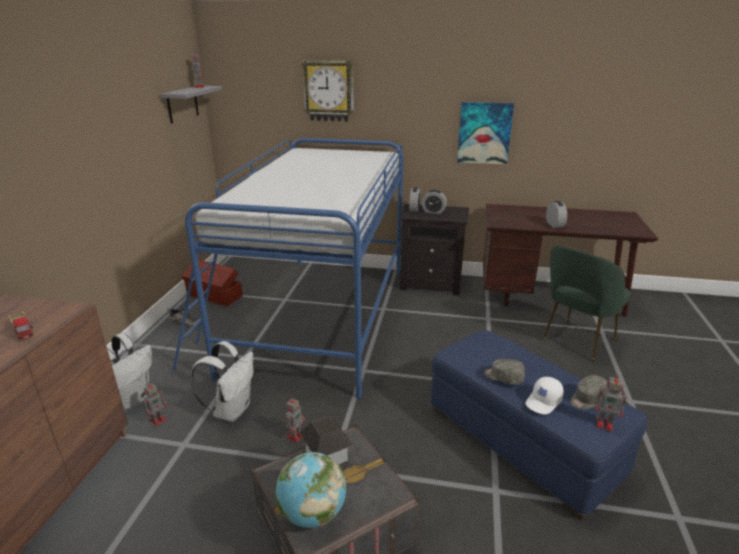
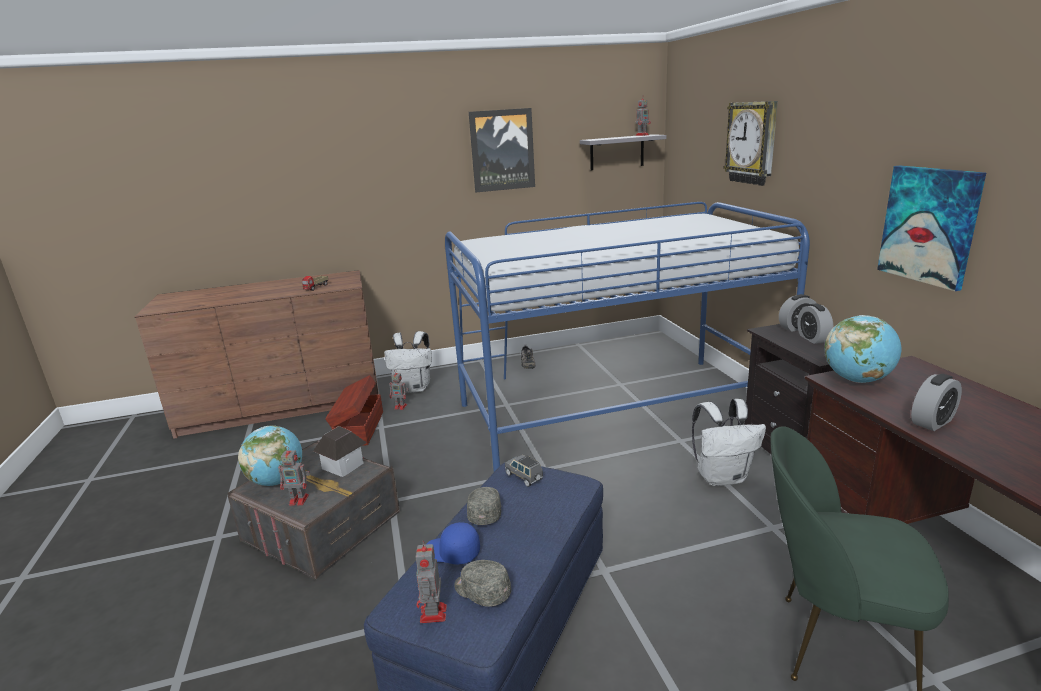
camera: 65 degrees right, 5 degrees down
brown storage box [181,260,243,306] -> brown storage box moved to [325,375,383,446]
white backpack [191,341,253,422] -> white backpack moved to [692,399,766,486]
toy robot [286,398,305,442] -> toy robot moved to [278,446,310,506]
white cap [525,377,564,415] -> blue cap [427,522,480,565]
none -> picture [469,108,535,192]
none -> grey toy car [505,455,543,487]
none -> globe [825,315,901,383]

